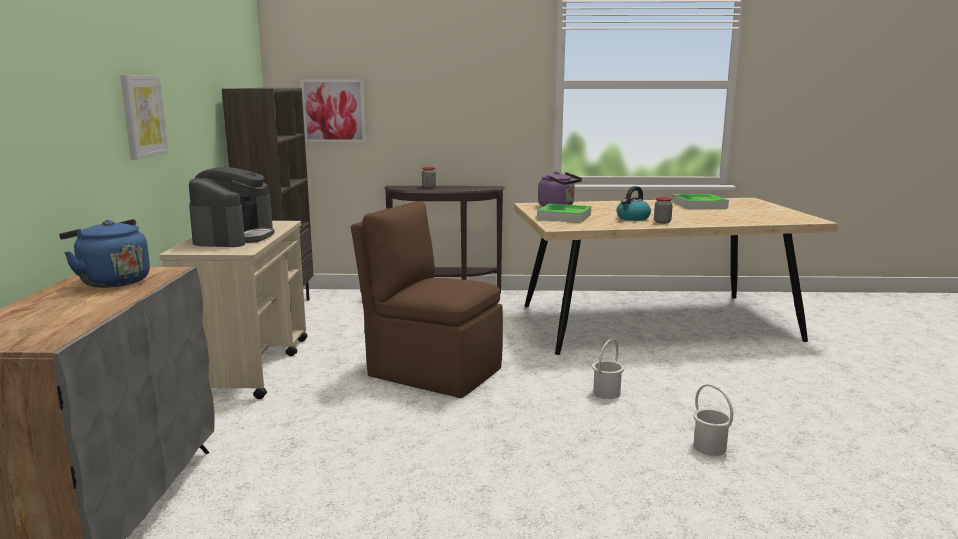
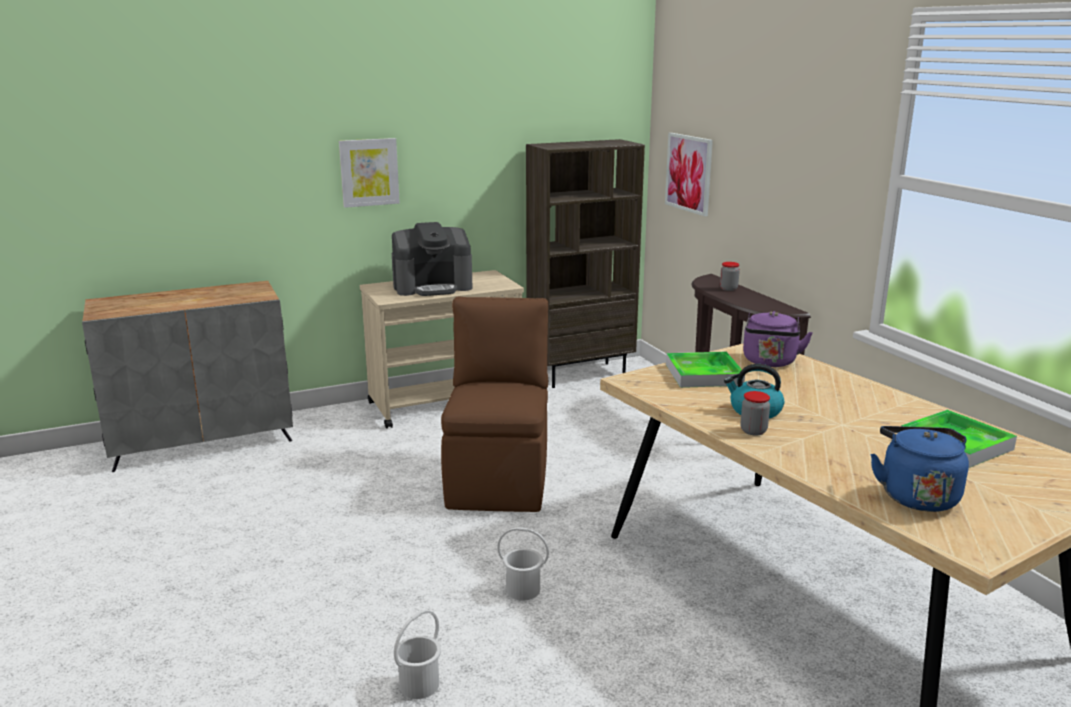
camera: 65 degrees right, 5 degrees up
blue kettle [59,219,150,288] -> blue kettle moved to [870,426,969,512]

